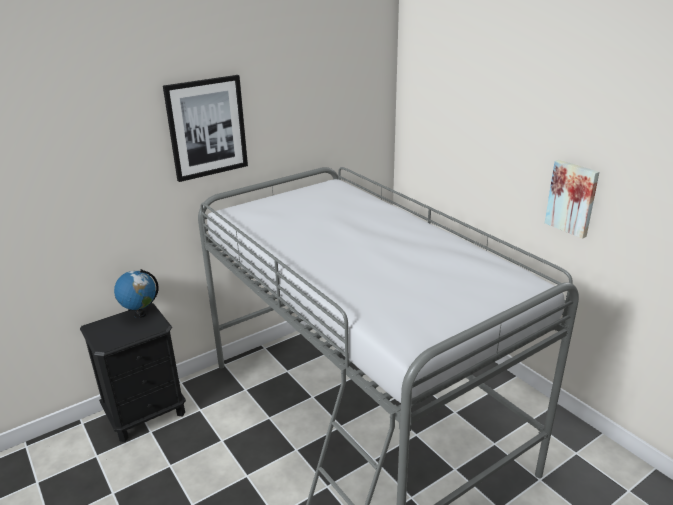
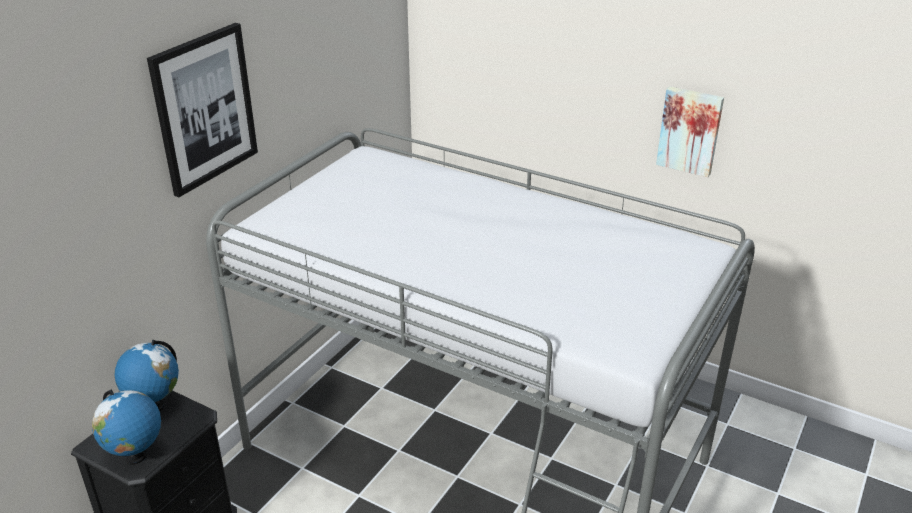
camera: 25 degrees left, 5 degrees up
none -> globe [92,389,161,465]

